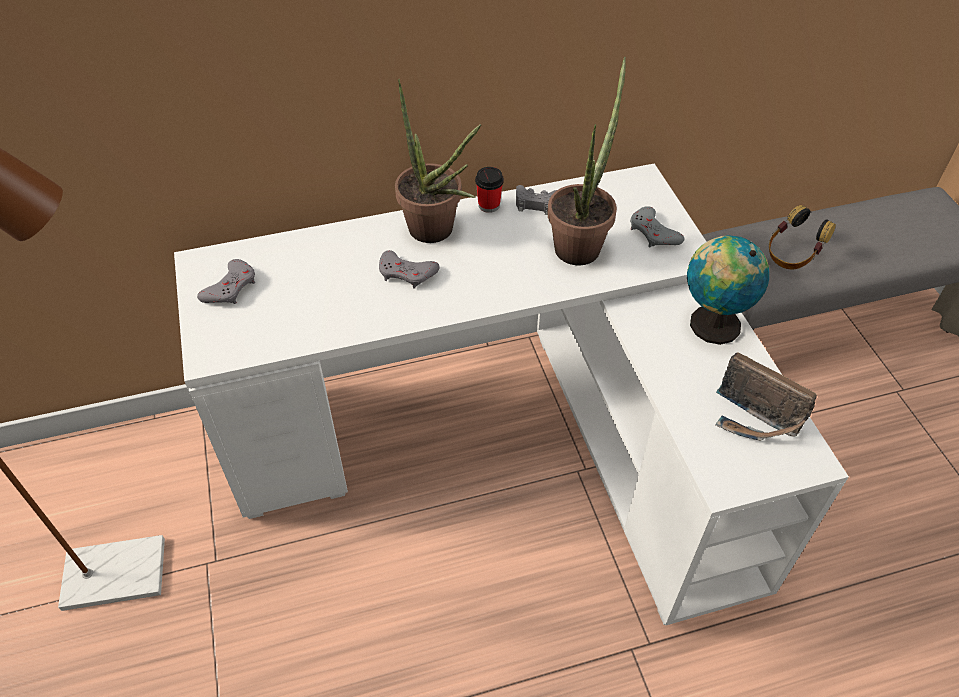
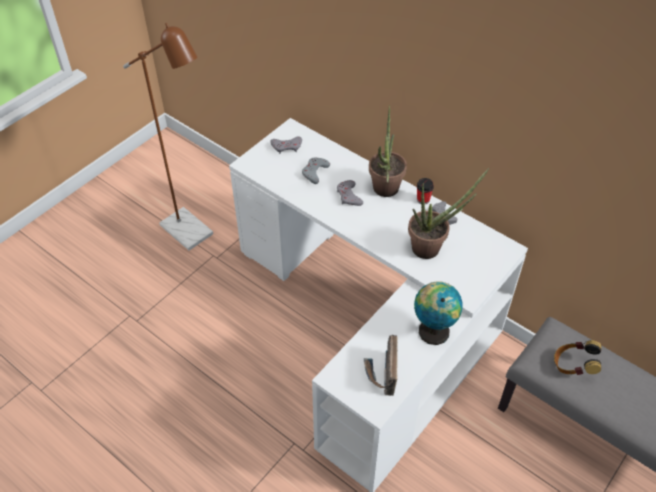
camera: 55 degrees right, 0 degrees up
grey game controller [630,206,685,247] -> grey game controller moved to [302,158,330,184]

